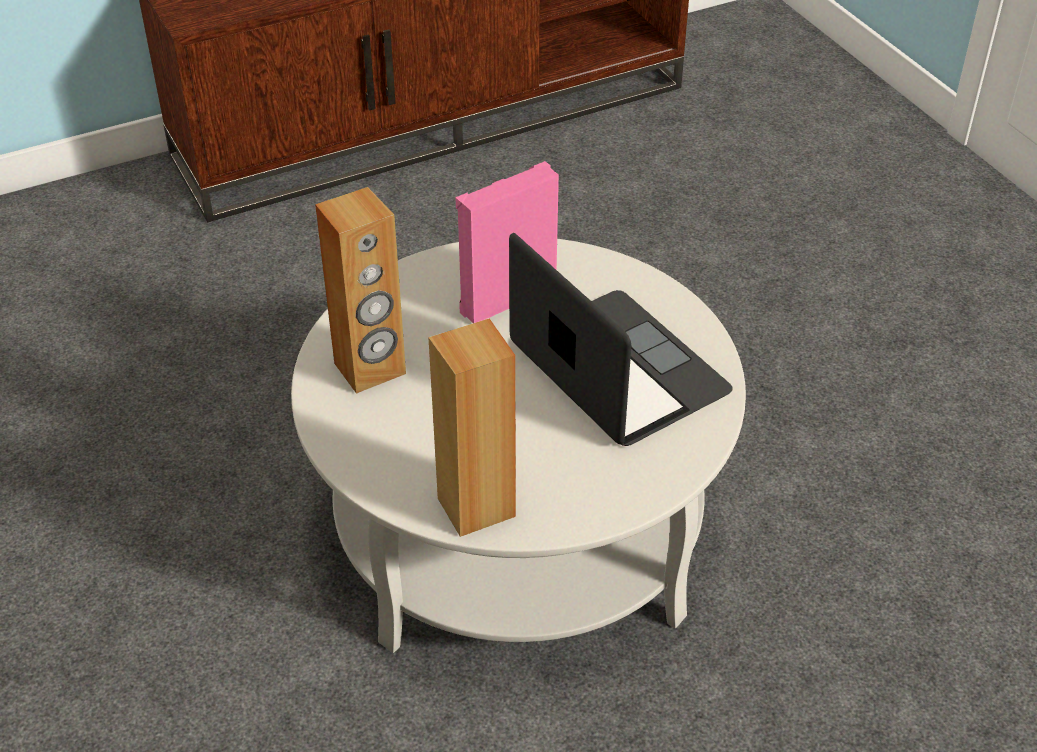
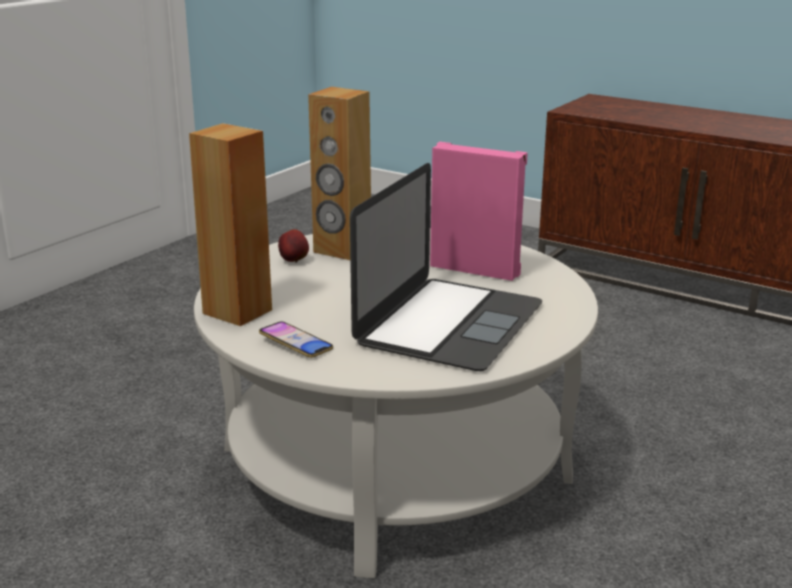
camera: 60 degrees right, 20 degrees down
none -> phone [259,322,333,358]
none -> apple [278,229,309,263]

